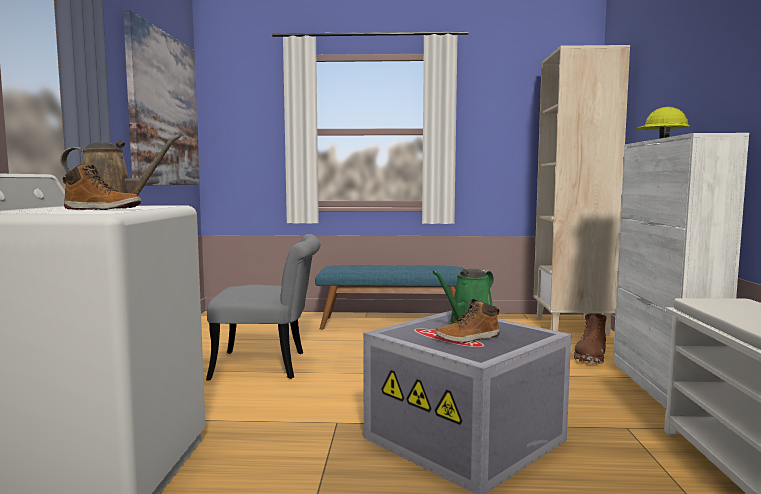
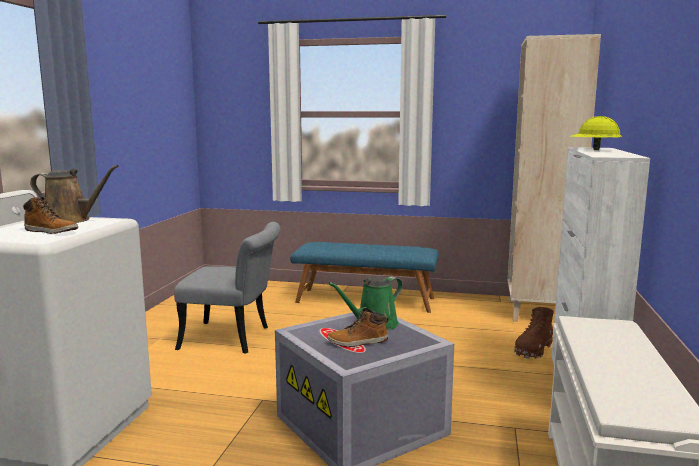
camera: 10 degrees right, 5 degrees up
picture [123,10,200,186] -> none

